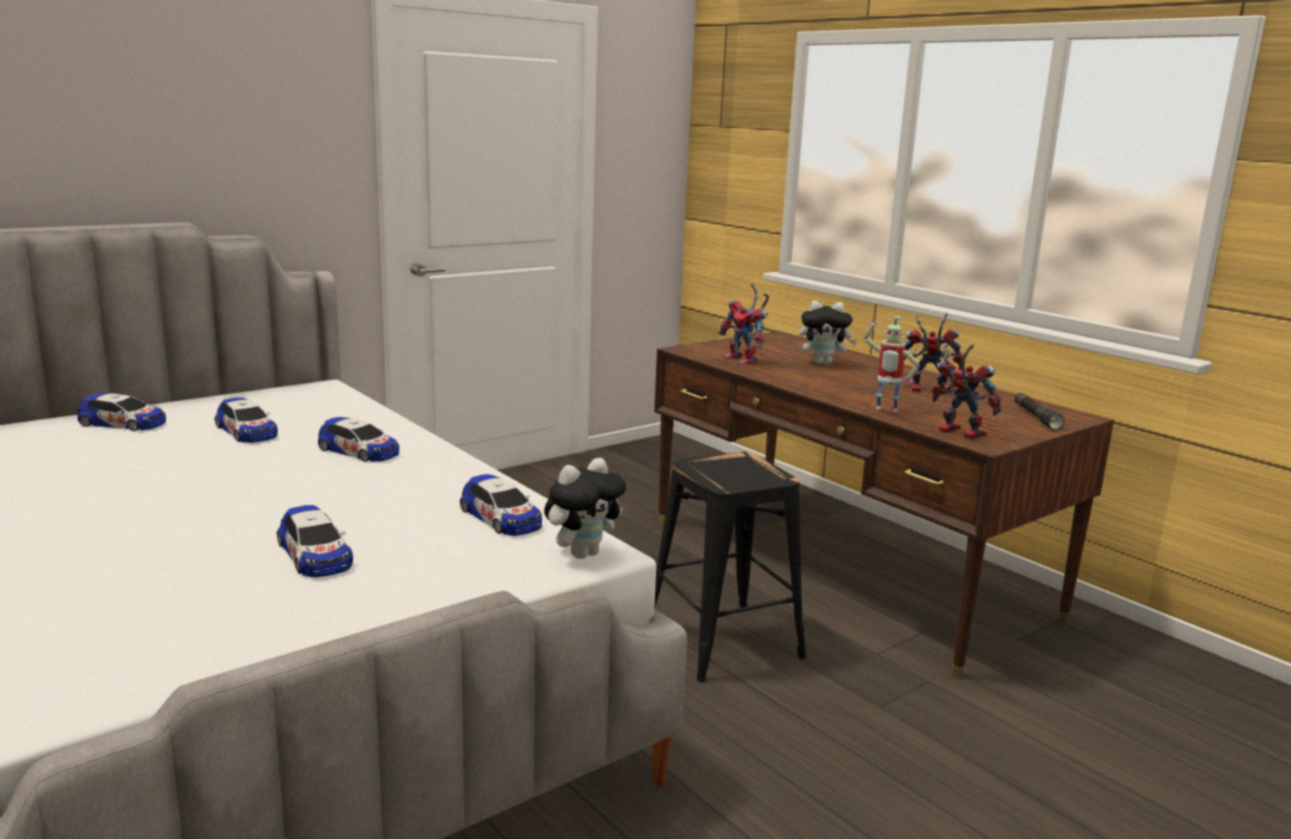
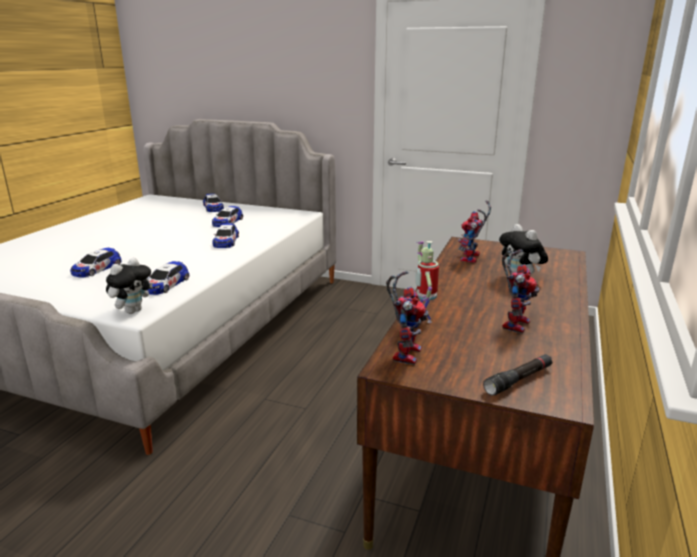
camera: 60 degrees right, 5 degrees up
plush toy [544,458,626,559] -> plush toy turned 75 degrees counterclockwise [106,258,153,314]
black stool [654,452,806,682] -> none
toy robot [904,312,962,394] -> toy robot turned 45 degrees clockwise [502,249,539,334]

